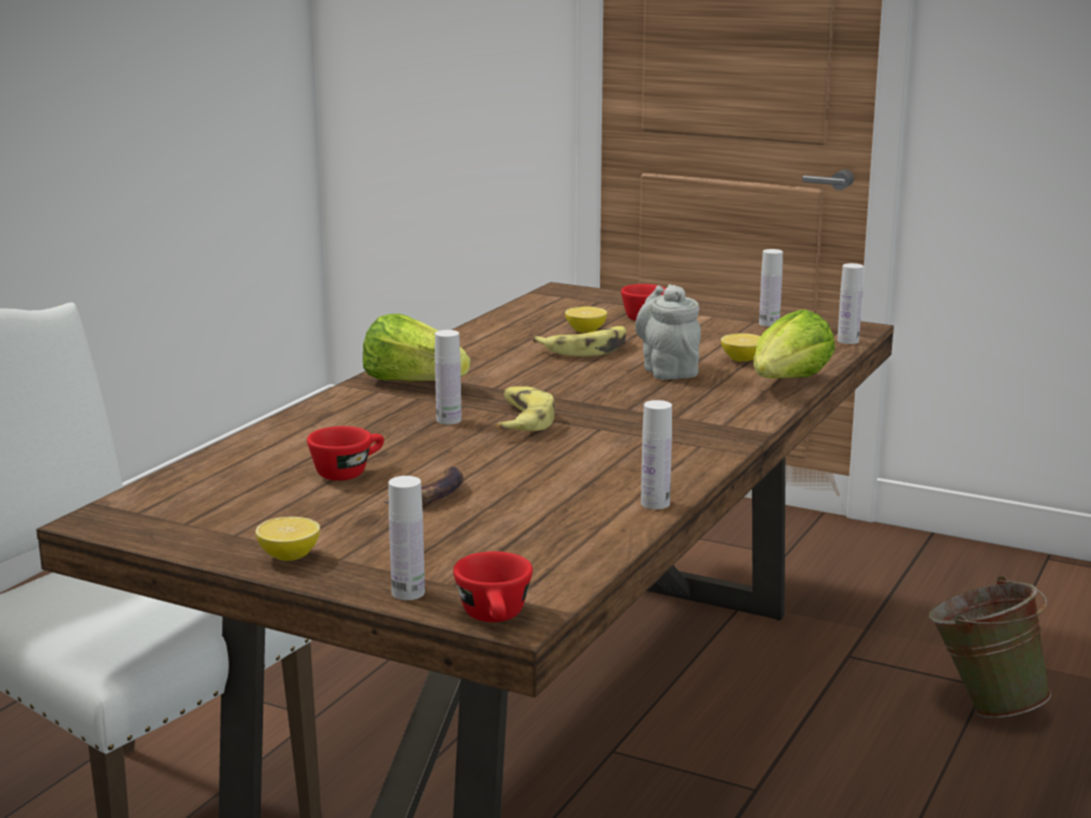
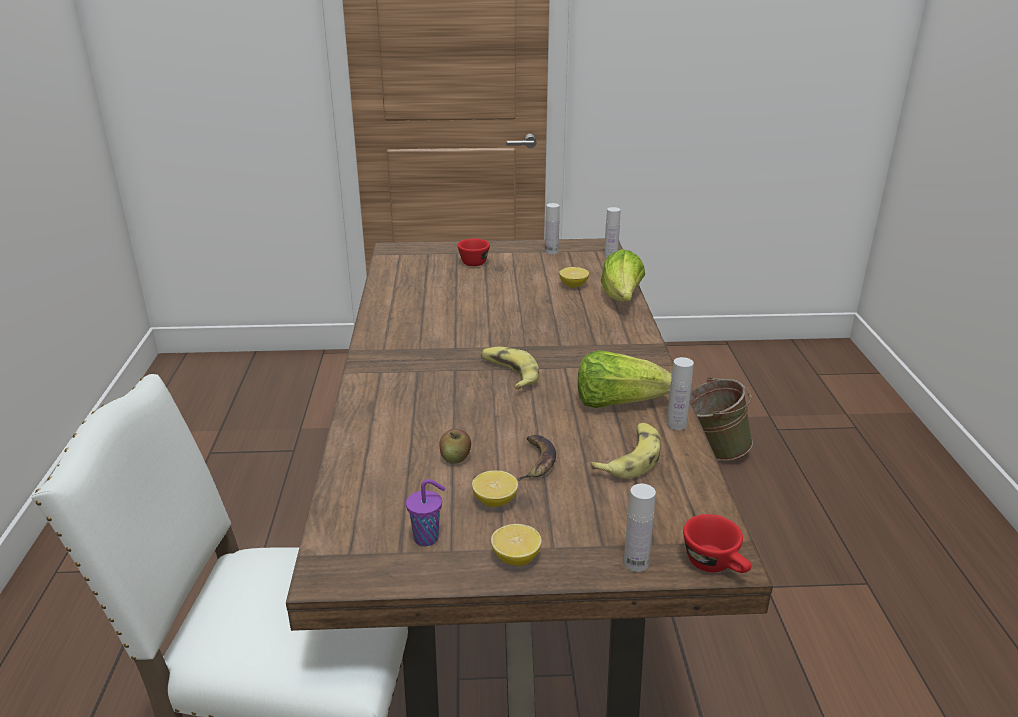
camera: 30 degrees left, 10 degrees up
red cup [307,426,384,481] -> apple [439,429,471,464]
lettuce [363,314,470,381] -> lettuce moved to [578,350,672,408]
white bottle [435,330,461,425] -> none
banana [533,326,626,357] -> banana moved to [590,423,661,478]
lemon [565,306,607,333] -> lemon moved to [472,470,518,507]
grey teapot [635,284,701,380] -> none
none -> purple cup [406,479,445,546]

